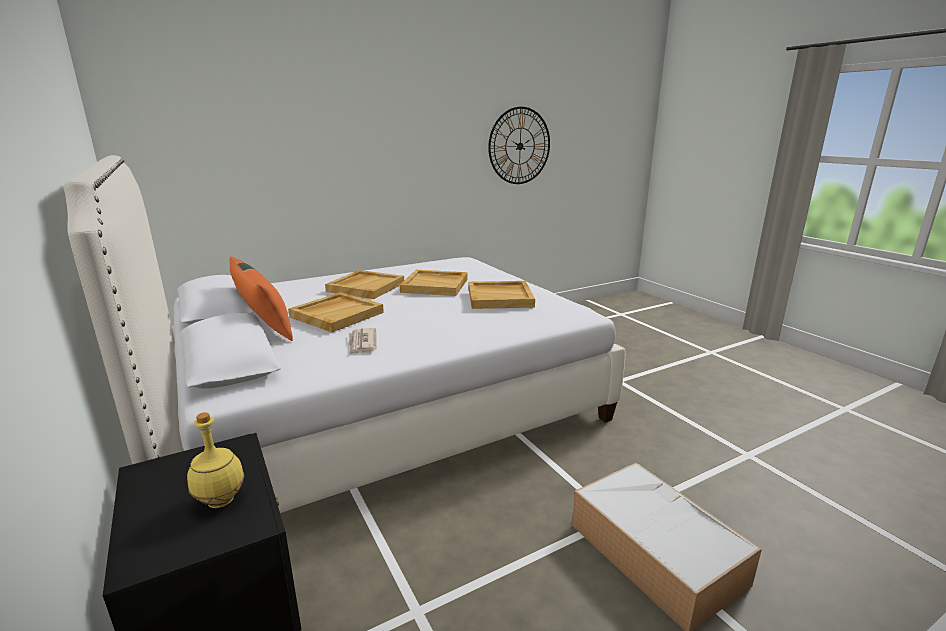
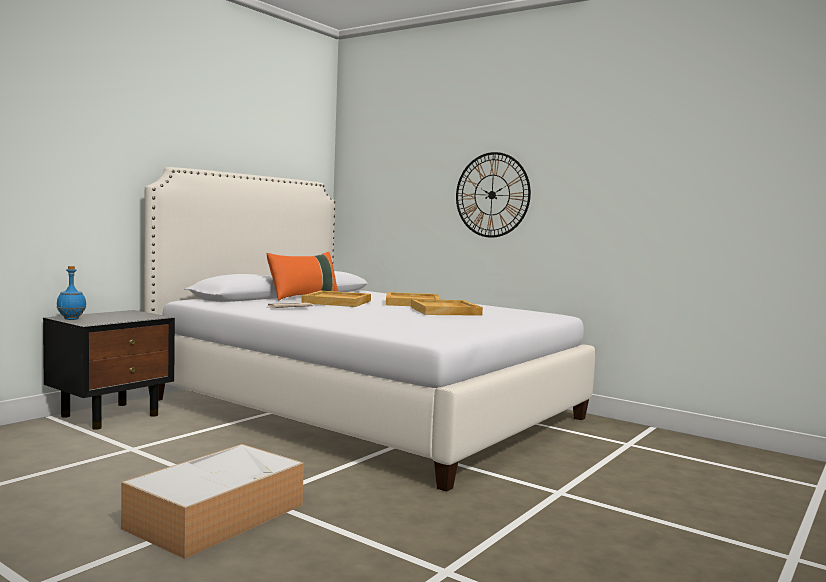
camera: 65 degrees right, 15 degrees down
yellow bottle [187,412,245,508] -> none
beige tray [469,281,535,309] -> none
wall clock [488,107,550,184] -> wall clock moved to [456,152,531,238]
none -> blue bottle [57,266,86,320]

